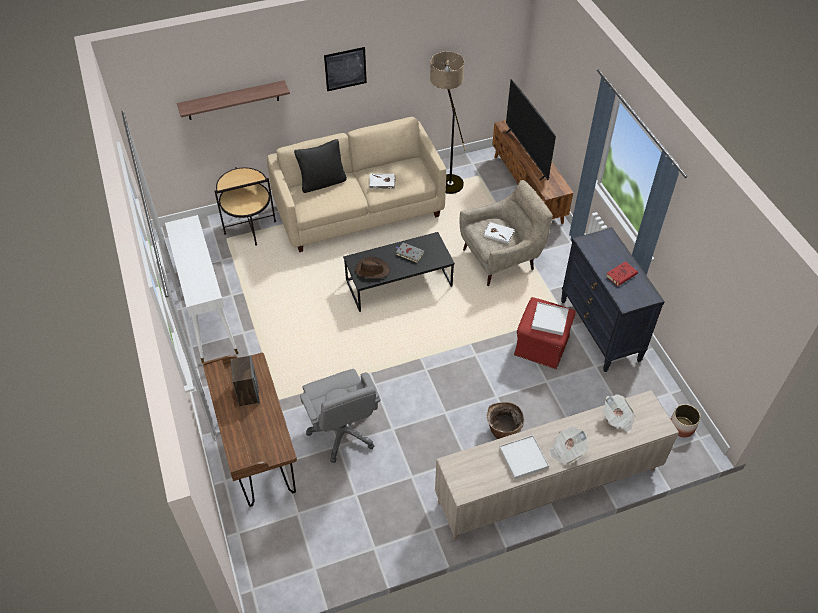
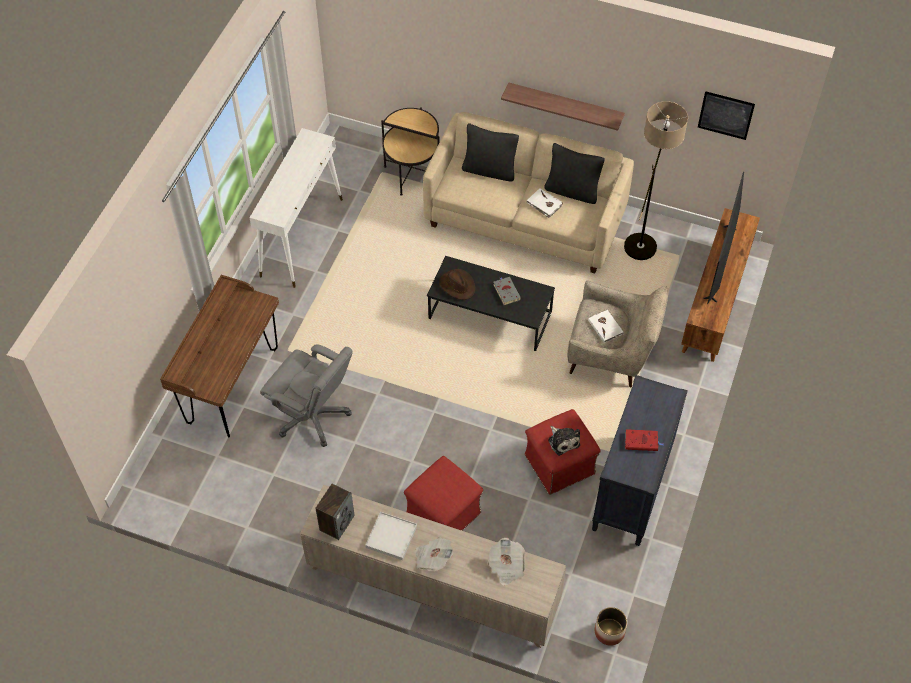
camera: 40 degrees right, 5 degrees up
shelf [177,80,290,120] -> shelf moved to [501,82,625,131]
speaker [230,355,260,406] -> speaker moved to [316,484,354,540]
grey office chair [300,369,381,463] -> grey office chair turned 75 degrees counterclockwise [260,344,353,447]
picture [324,47,367,91] -> picture moved to [698,91,755,140]
basket [487,402,524,439] -> red ottoman [404,456,483,531]
white tray [531,302,569,336] -> plush toy [548,426,580,456]
none -> black pillow [544,143,605,204]

